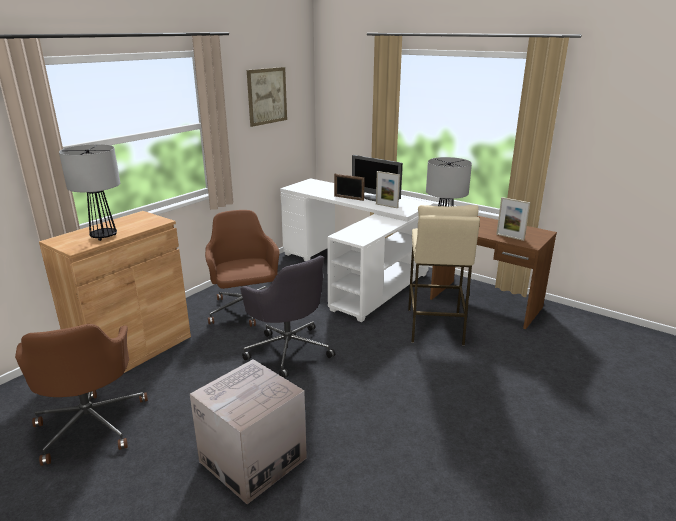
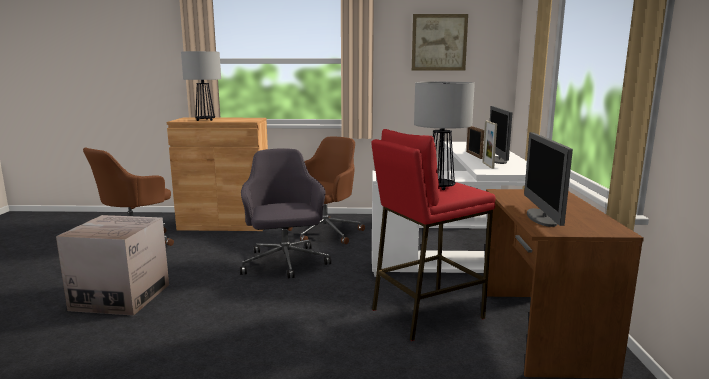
camera: 55 degrees right, 10 degrees down
grey office chair [240,256,335,378] -> grey office chair turned 150 degrees clockwise [240,149,331,278]
beige stool [408,205,480,345] -> red stool [371,129,495,341]
picture frame [496,197,530,241] -> monitor [524,132,573,227]

